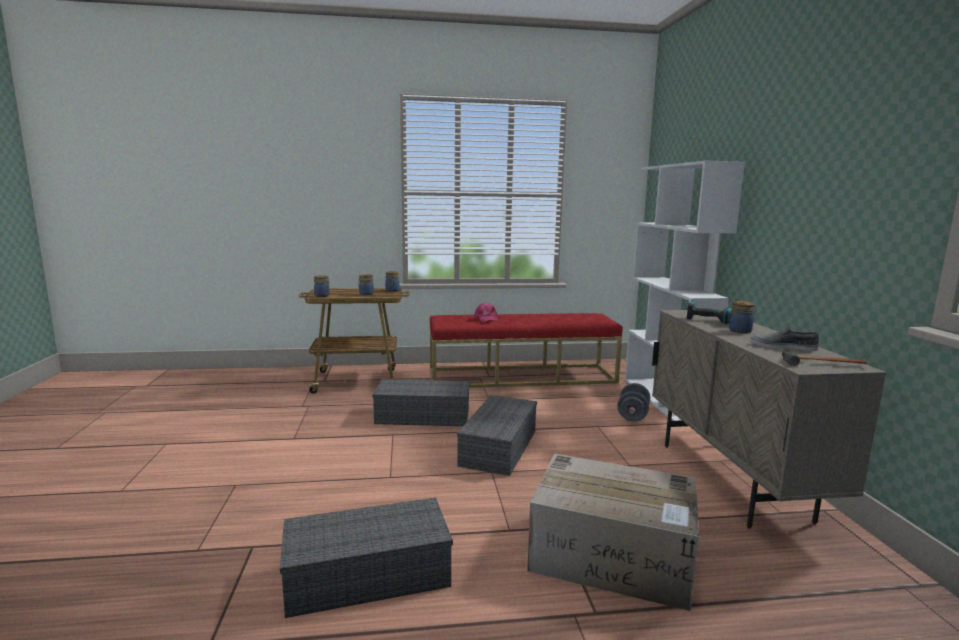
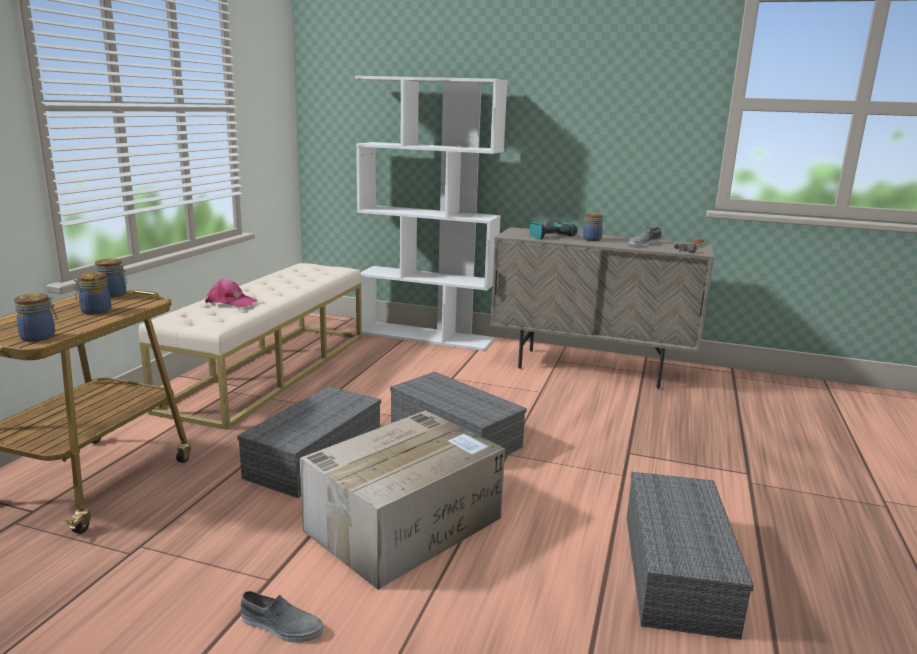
camera: 65 degrees left, 5 degrees up
red bench [430,313,623,388] -> beige bench [139,263,362,430]
cardboard box [527,453,699,611] -> cardboard box moved to [300,410,505,590]
grey dumbbell [617,383,650,421] -> none
none -> grey shoe [241,591,324,643]

